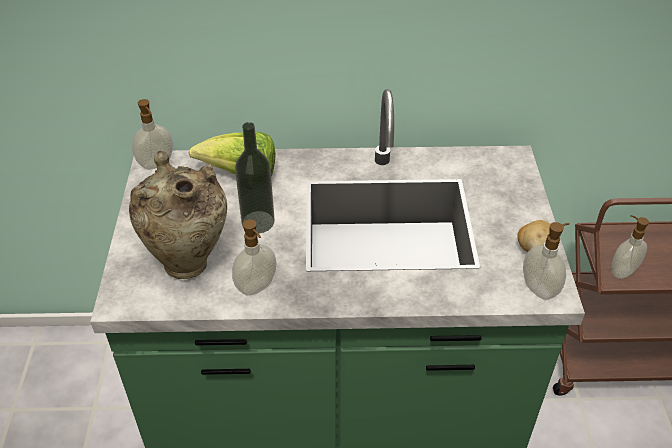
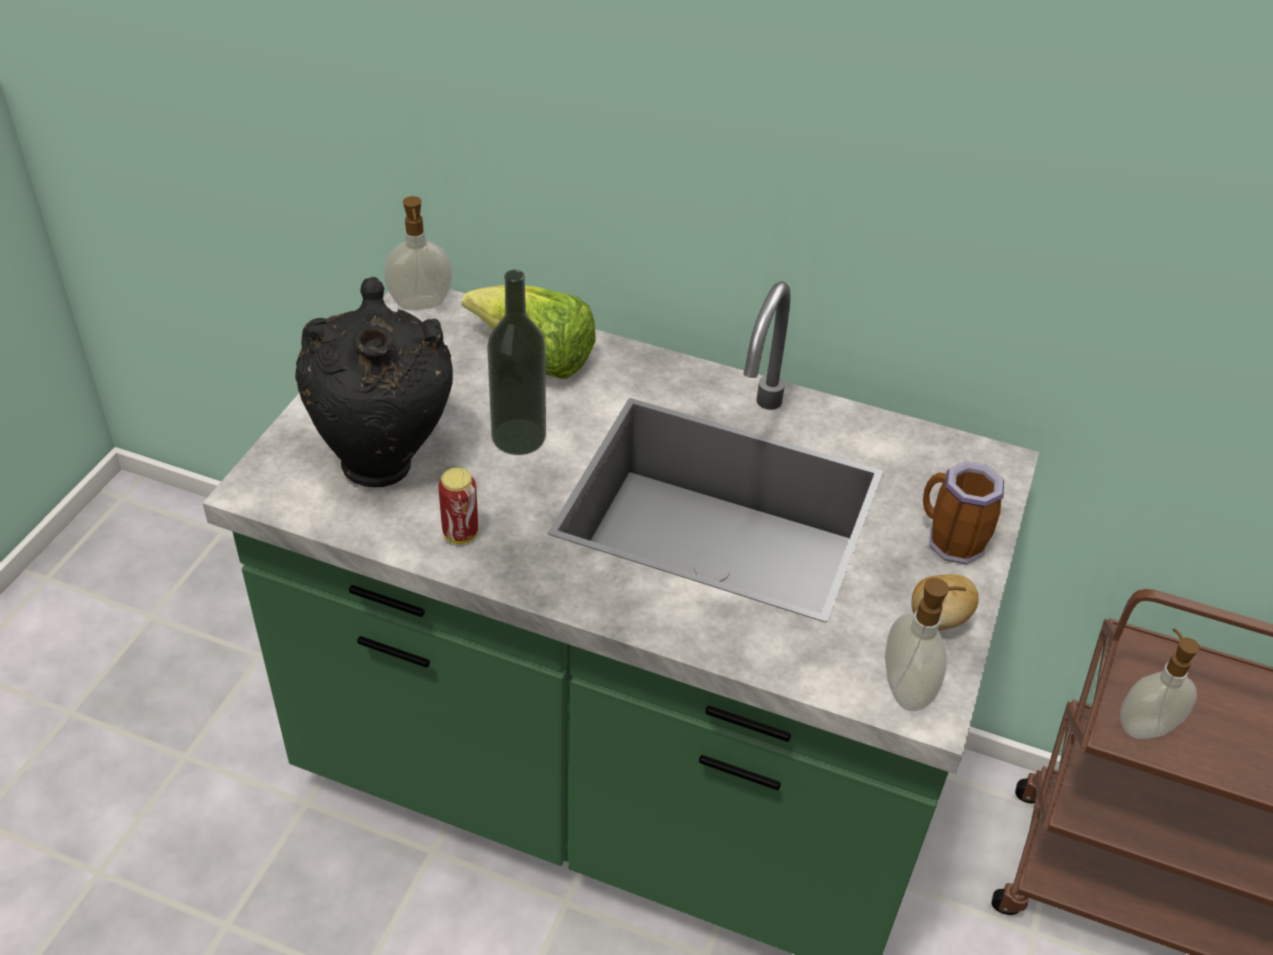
camera: 20 degrees right, 0 degrees up
beige vase [129,151,227,279] -> black vase [295,277,453,487]
soap dispenser [232,219,276,296] -> can [438,468,478,544]
none -> mug [923,461,1004,565]

